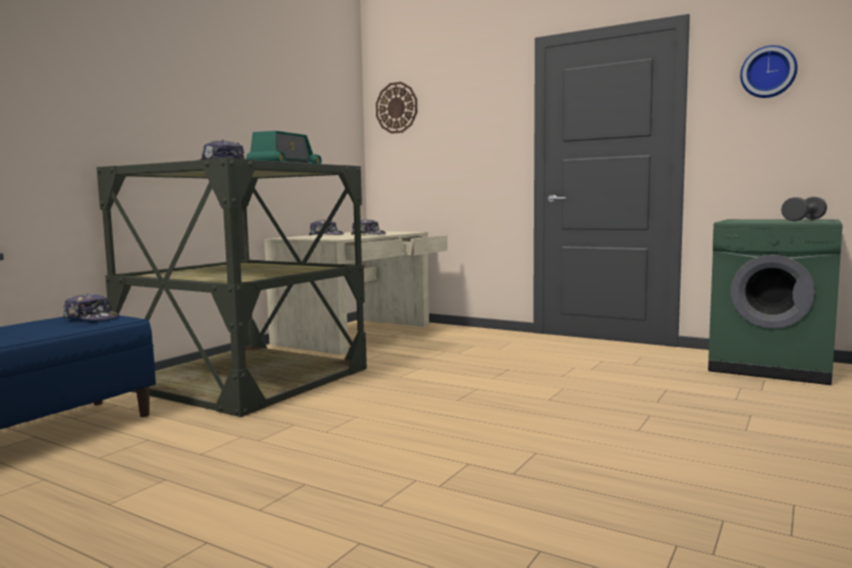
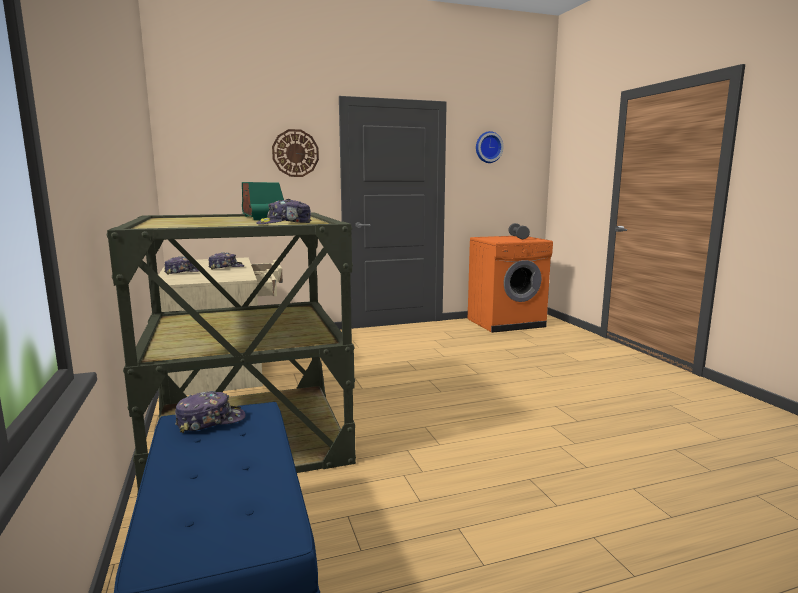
camera: 50 degrees left, 5 degrees up
wall clock [376,82,417,134] -> wall clock moved to [272,129,319,177]
green washing machine [708,219,842,385] -> orange washing machine [468,236,553,333]

